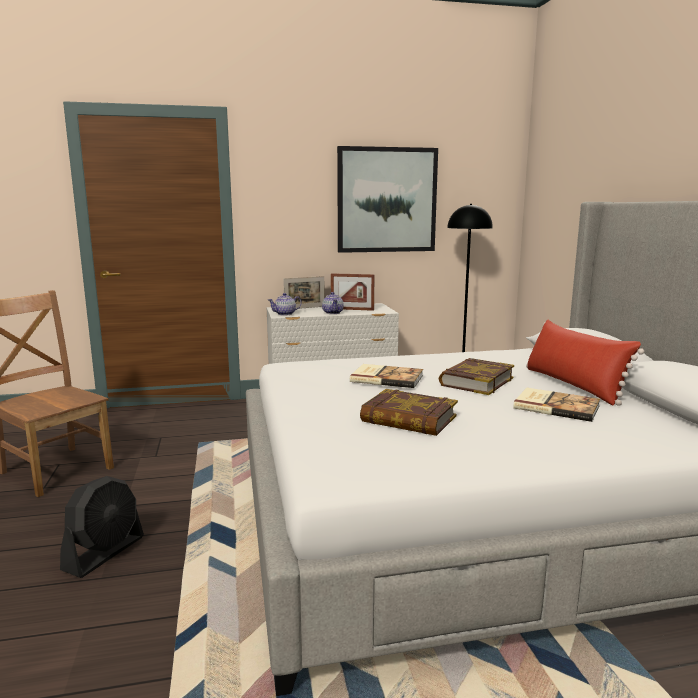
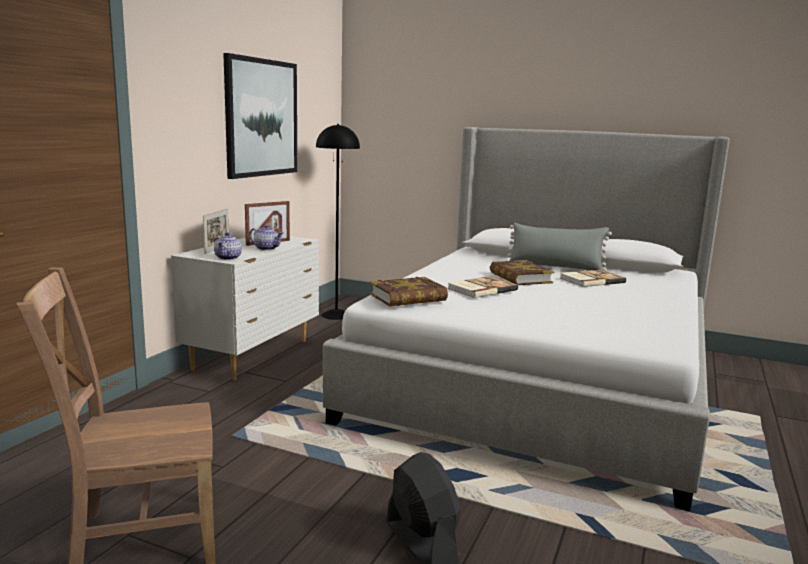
camera: 55 degrees left, 0 degrees up
book [360,389,458,436] -> book moved to [370,277,448,306]
red pillow [526,319,644,406] -> grey pillow [505,223,612,271]

